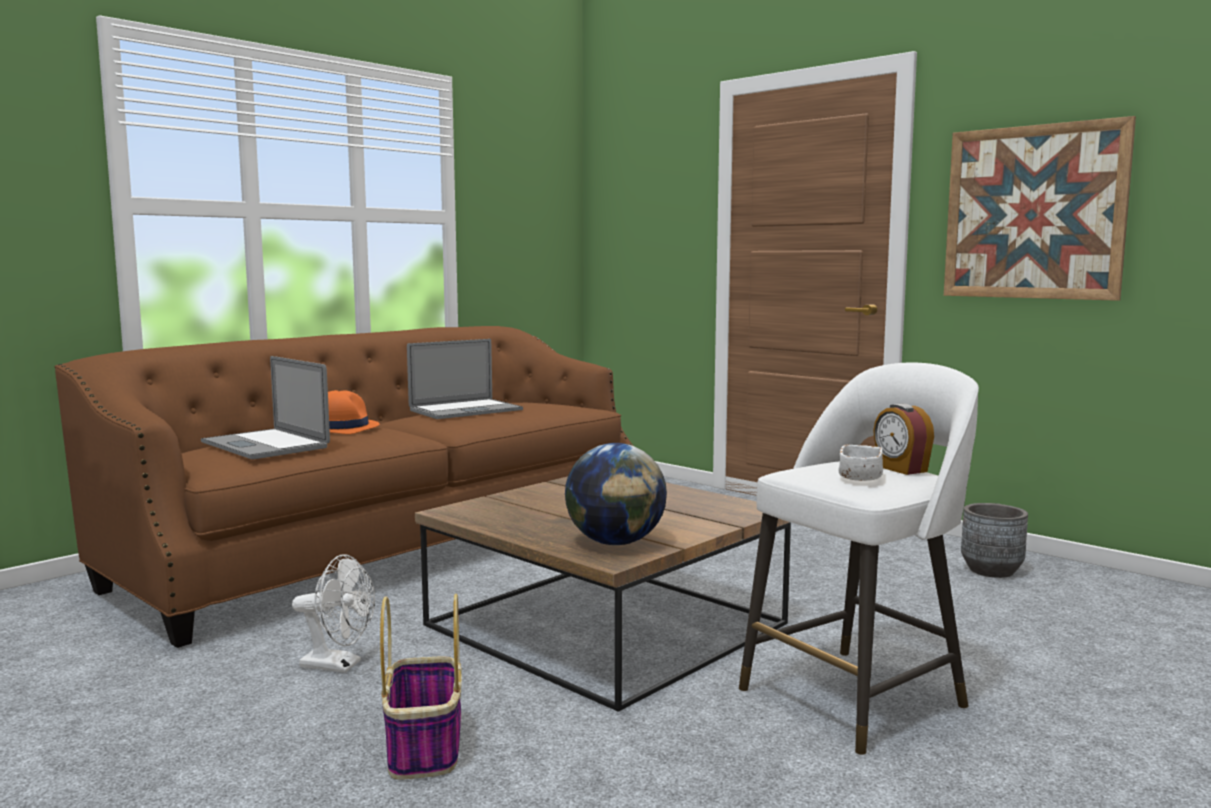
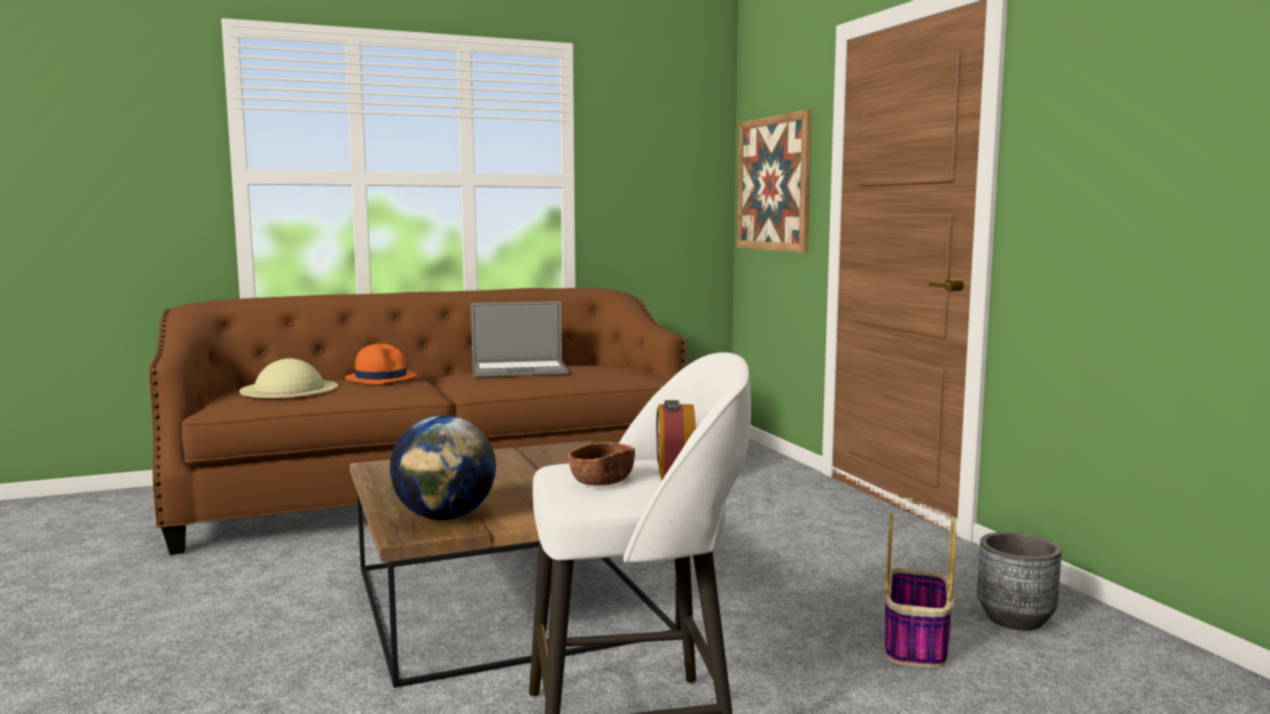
camera: 25 degrees right, 0 degrees up
laptop [201,356,330,459] -> beige hat [239,358,338,398]
white fan [292,554,375,673] -> none
basket [380,594,462,780] -> basket moved to [884,511,956,668]
white bowl [838,445,883,481] -> brown bowl [568,442,635,486]
picture [944,116,1136,301] -> picture moved to [737,109,812,253]

